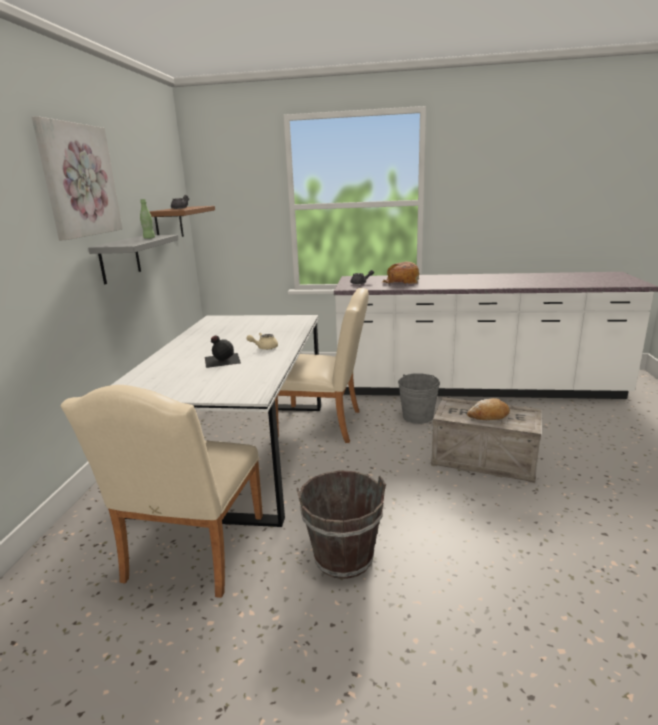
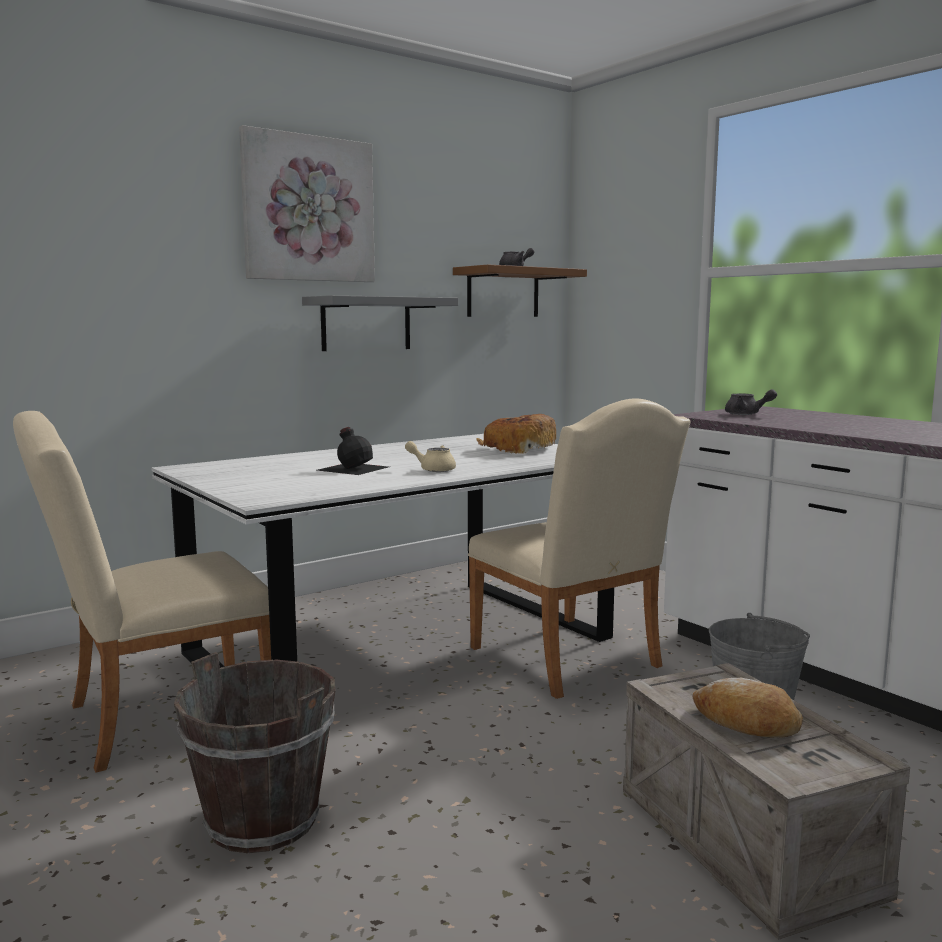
camera: 45 degrees right, 10 degrees down
green bottle [140,199,155,239] -> none
bread [381,261,419,284] -> bread moved to [476,414,556,454]

